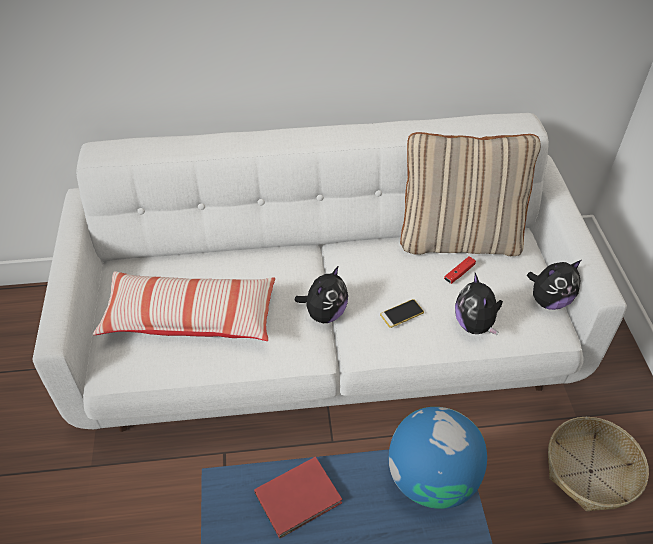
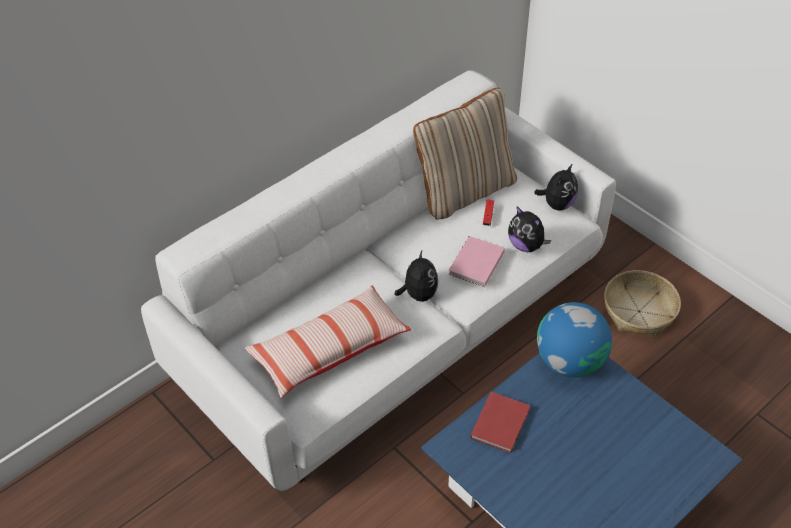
camera: 35 degrees left, 0 degrees up
phone [380,299,424,328] -> pink book [448,236,505,287]

